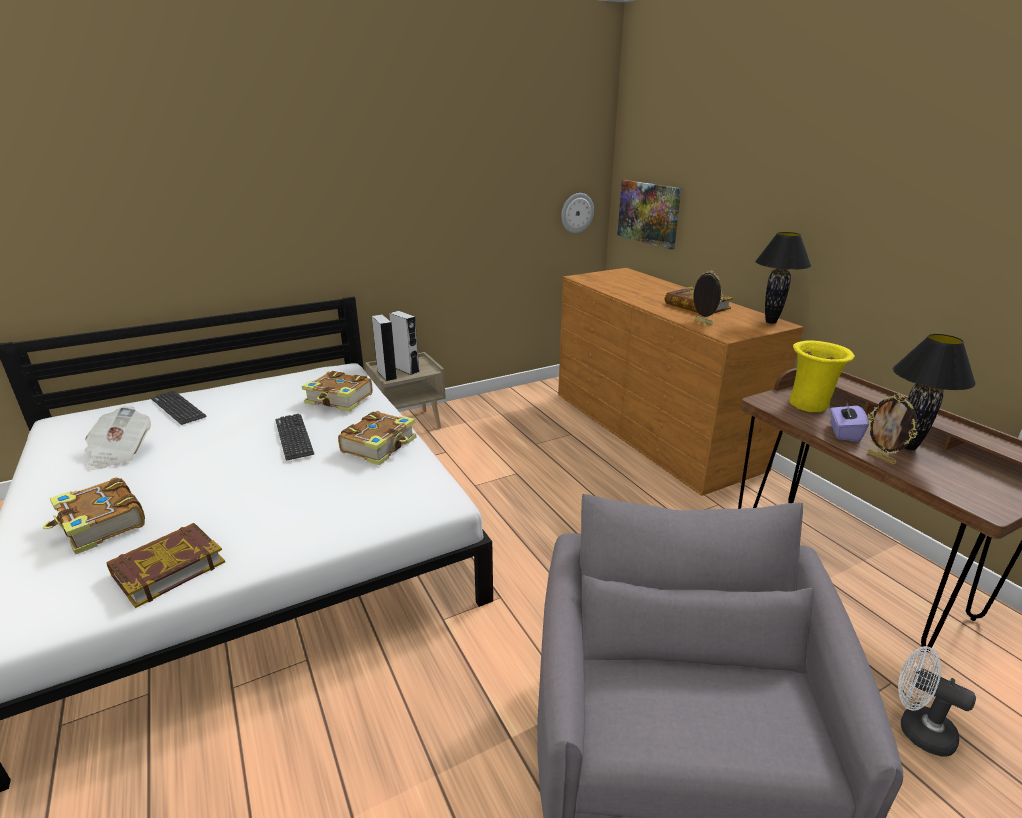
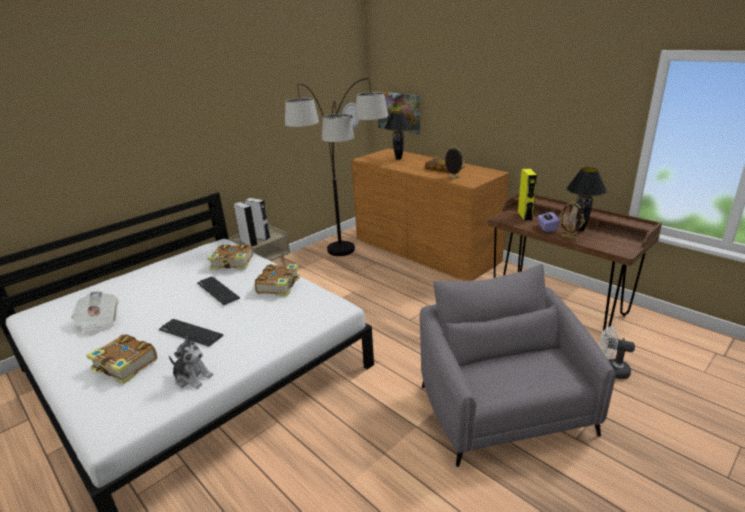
camera: 15 degrees left, 0 degrees up
book [106,523,225,608] -> plush toy [169,336,213,389]
keyboard [151,391,207,425] -> keyboard moved to [159,319,224,347]
black table lamp [755,232,811,324] -> black table lamp moved to [385,111,412,160]
yellow vase [789,340,855,412] -> yellow speaker [518,169,537,221]
none -> floor lamp [285,78,388,256]

